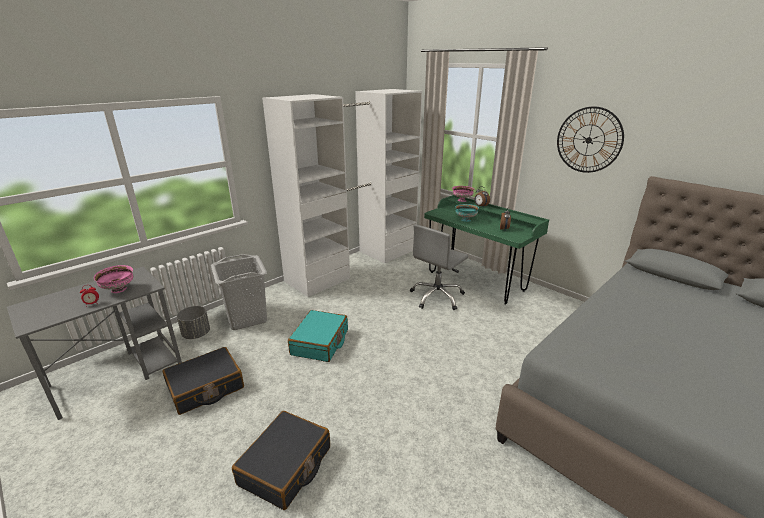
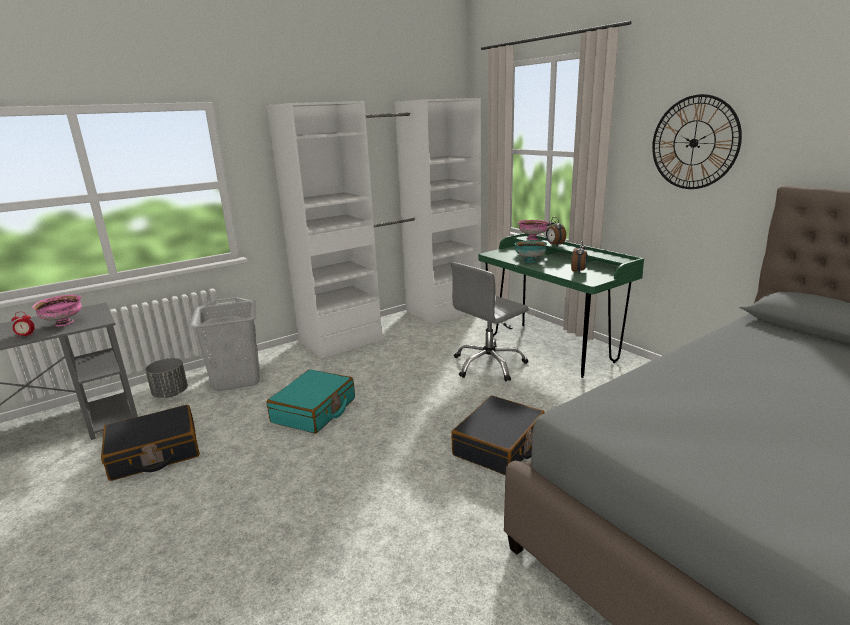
camera: 10 degrees right, 5 degrees down
black suitcase [232,411,330,510] -> black suitcase moved to [451,395,545,476]

